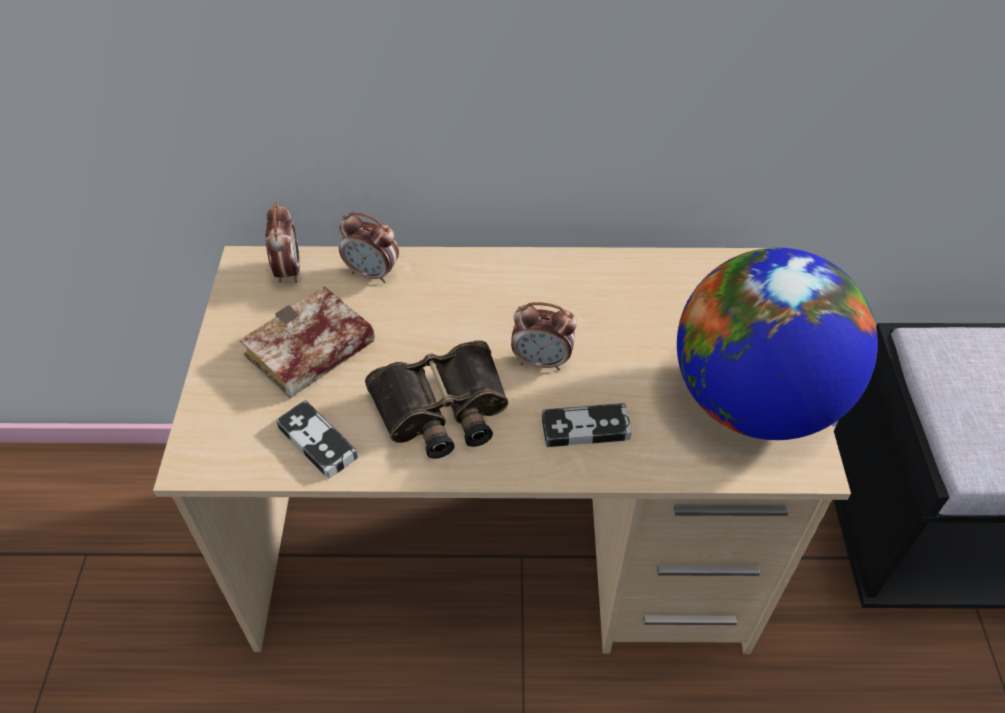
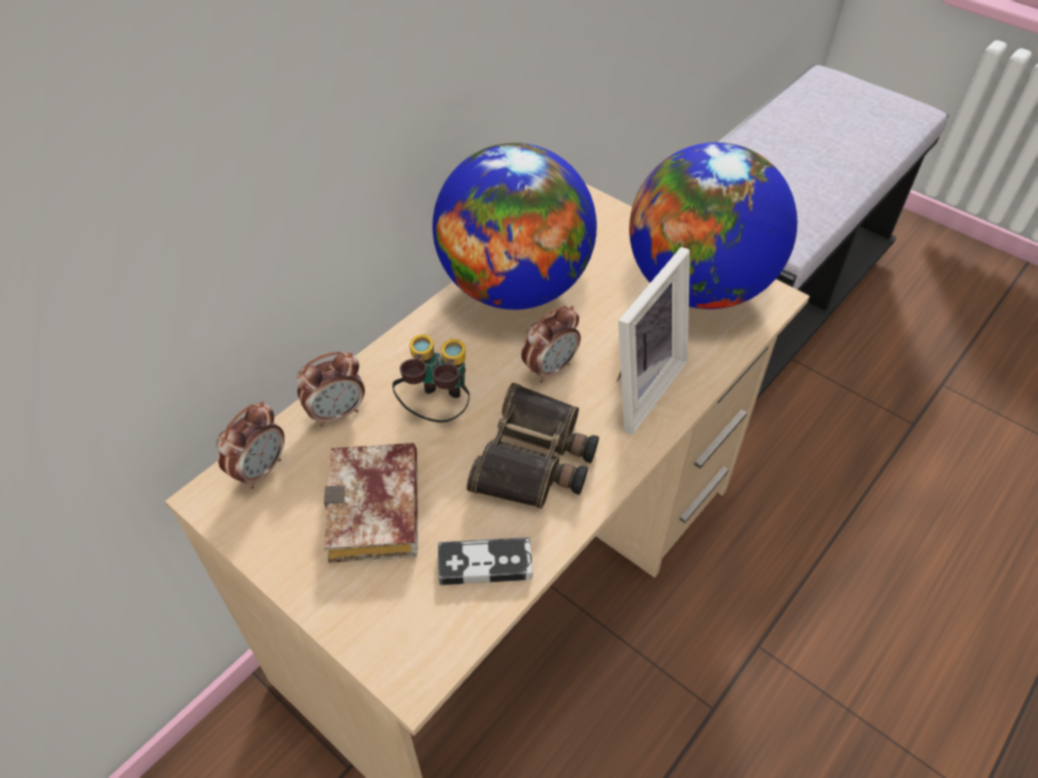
camera: 50 degrees left, 0 degrees up
alarm clock [266,202,300,283] -> alarm clock turned 90 degrees clockwise [217,401,285,489]
game controller [542,403,632,447] -> picture frame [617,247,690,434]
none -> binoculars [392,334,470,422]
none -> globe [433,143,597,310]

